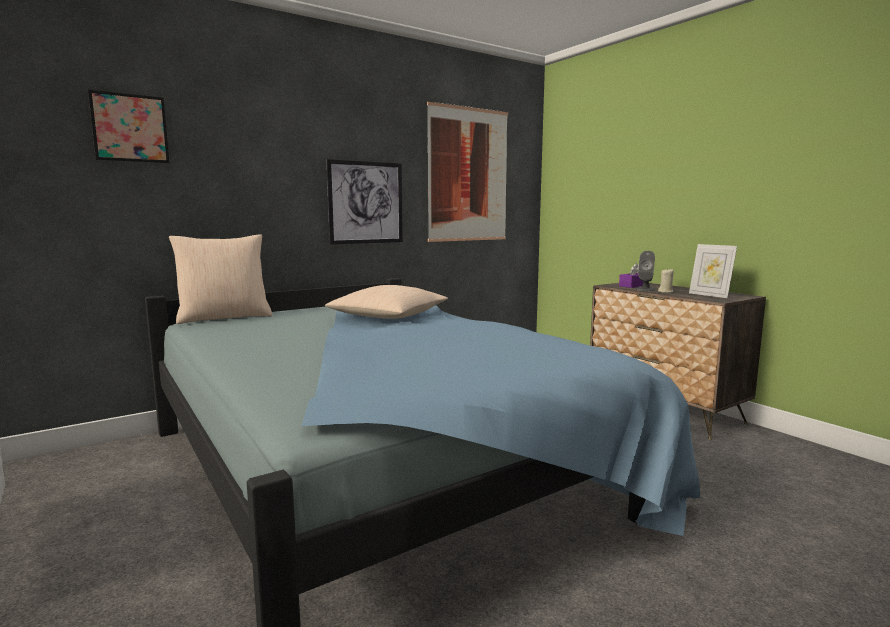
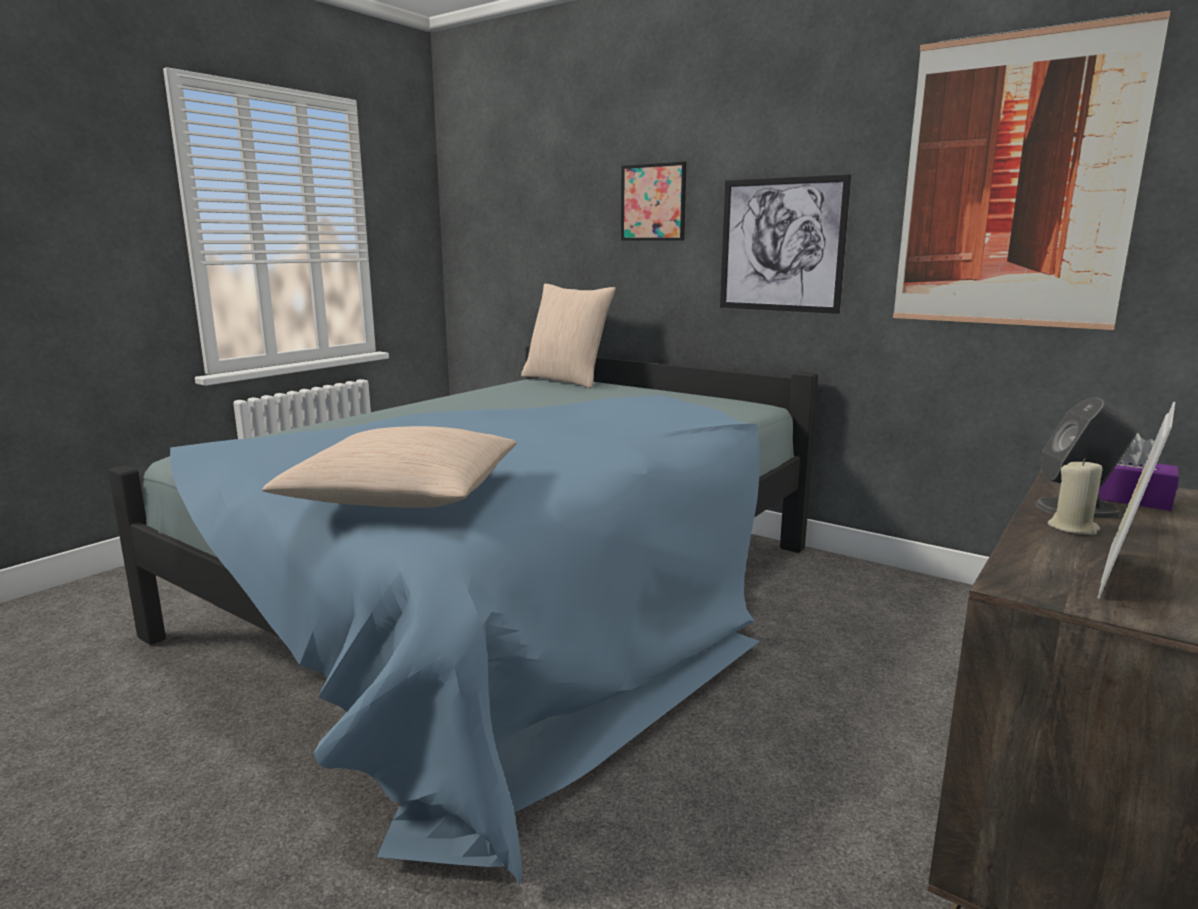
camera: 70 degrees right, 5 degrees up
picture [88,90,169,163] -> picture moved to [621,162,686,241]
beige pillow [325,285,448,319] -> beige pillow moved to [262,426,517,508]

